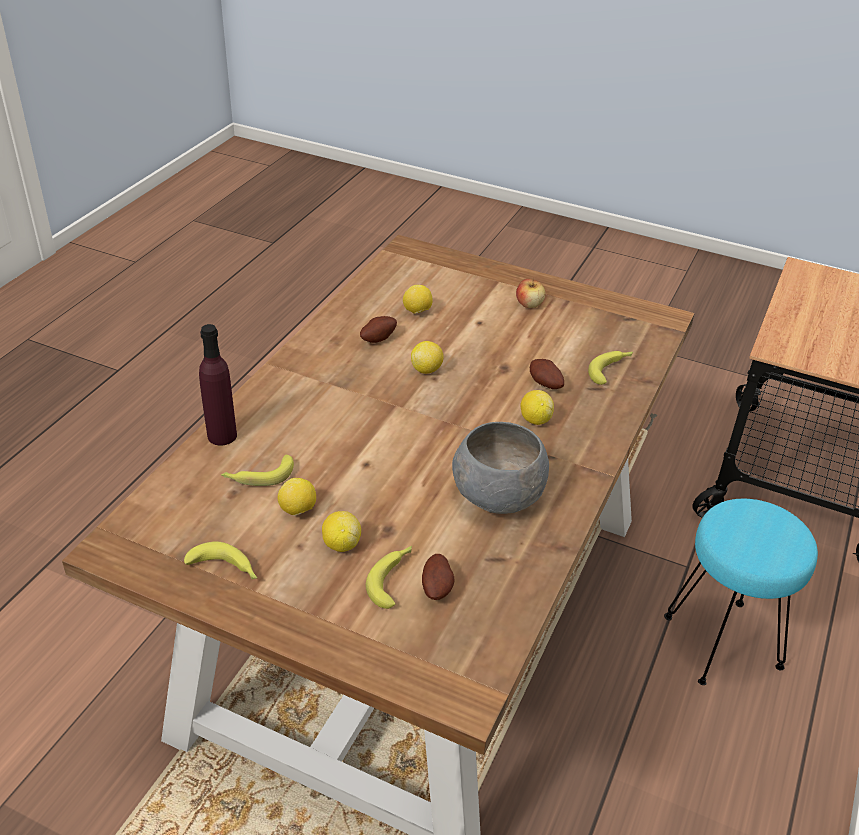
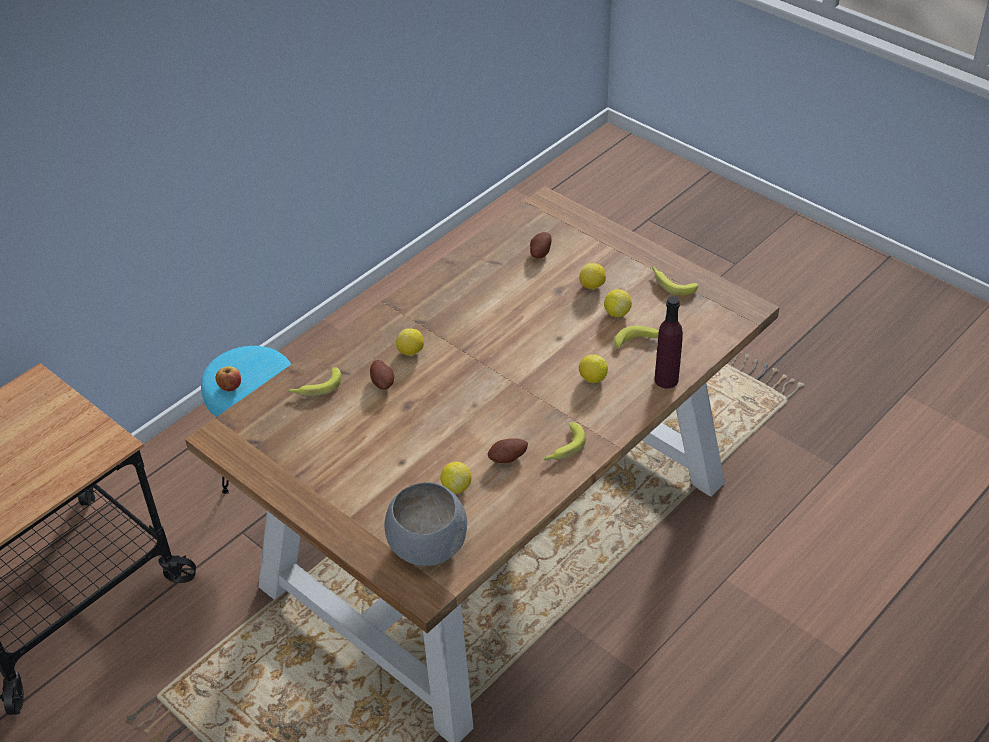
camera: 160 degrees left, 5 degrees up
banana [365,546,412,609] -> banana moved to [544,423,586,460]
lemon [411,341,444,374] -> lemon moved to [579,354,608,383]
grey bowl [452,422,549,514] -> grey bowl moved to [385,482,467,566]
apple [516,278,546,308] -> apple moved to [216,366,241,392]

